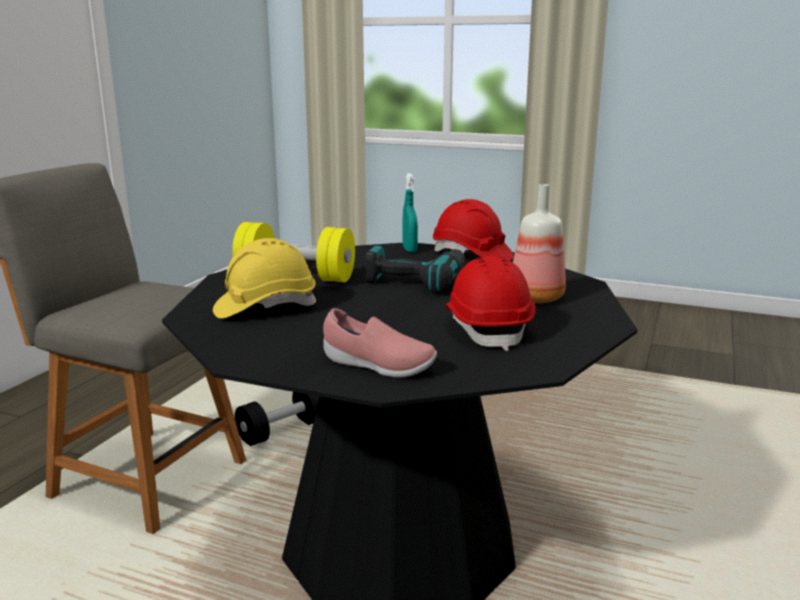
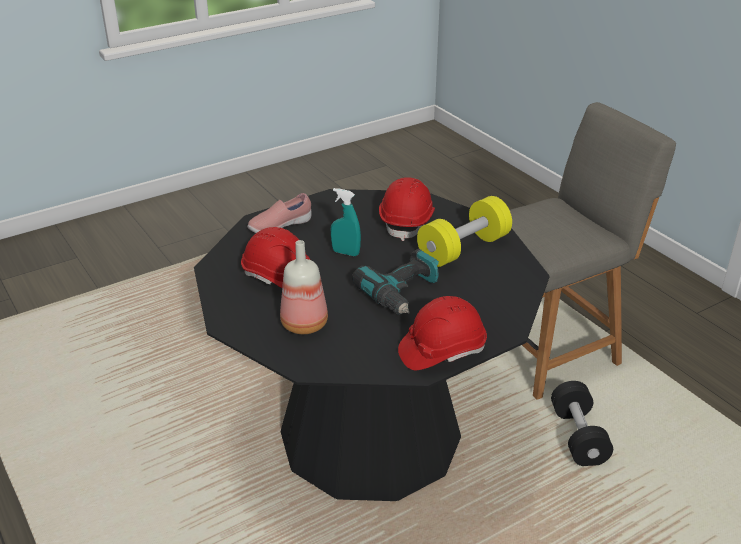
camera: 125 degrees right, 15 degrees up
yellow hard hat [213,238,316,319] -> red hard hat [379,177,435,241]
turquoise spray bottle [402,173,418,252] -> turquoise spray bottle moved to [331,188,361,256]

